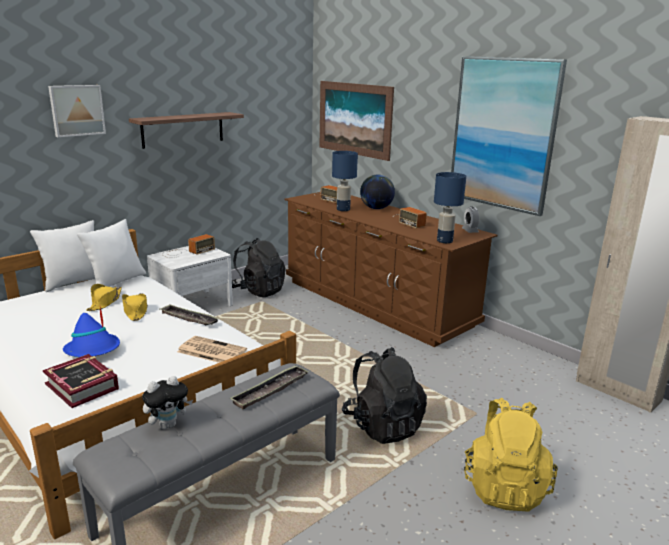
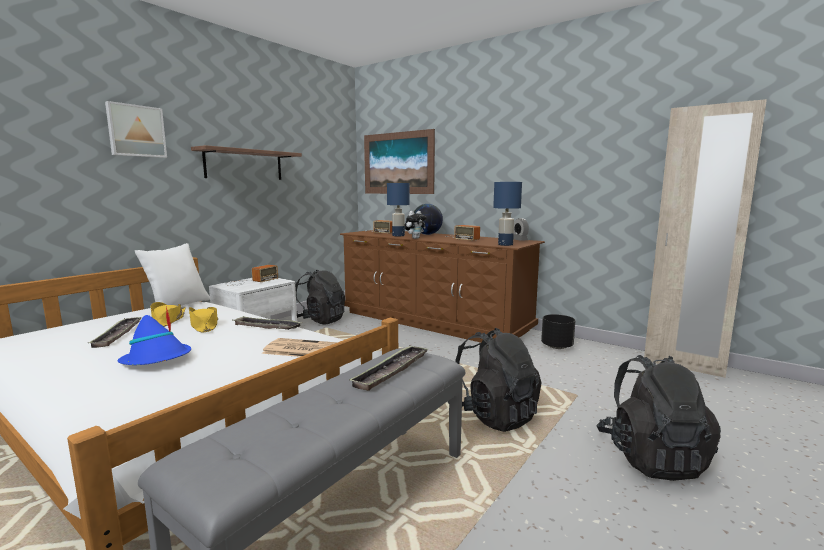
camera: 10 degrees left, 10 degrees down
white pillow [30,220,95,292] -> none
book [43,354,119,408] -> none
plush toy [142,376,193,429] -> plush toy moved to [404,211,427,239]
picture [451,56,567,216] -> none
yellow backpack [464,398,558,512] -> black backpack [597,355,721,481]
none -> tray [89,317,141,348]
none -> black planter [541,314,575,349]

